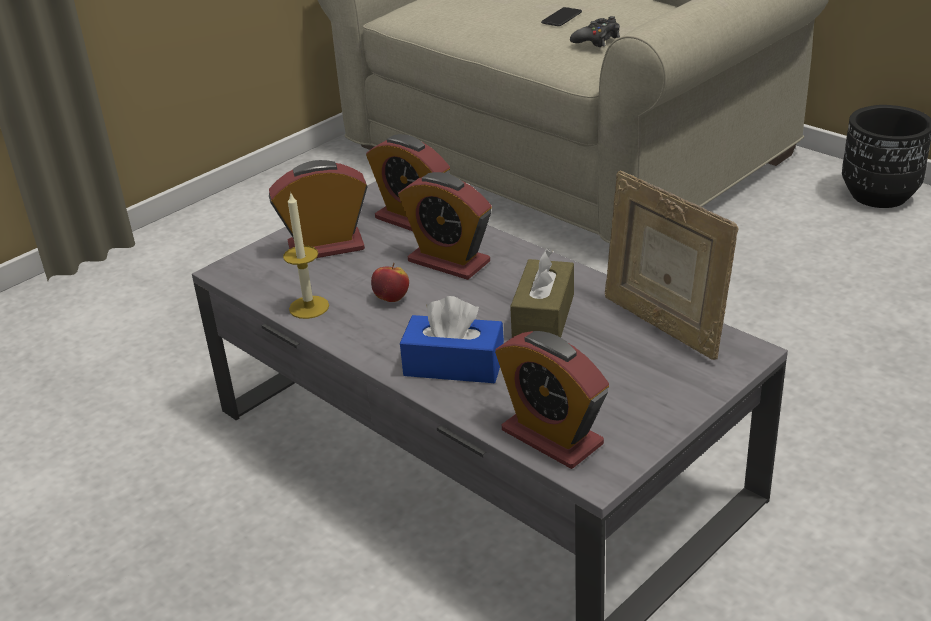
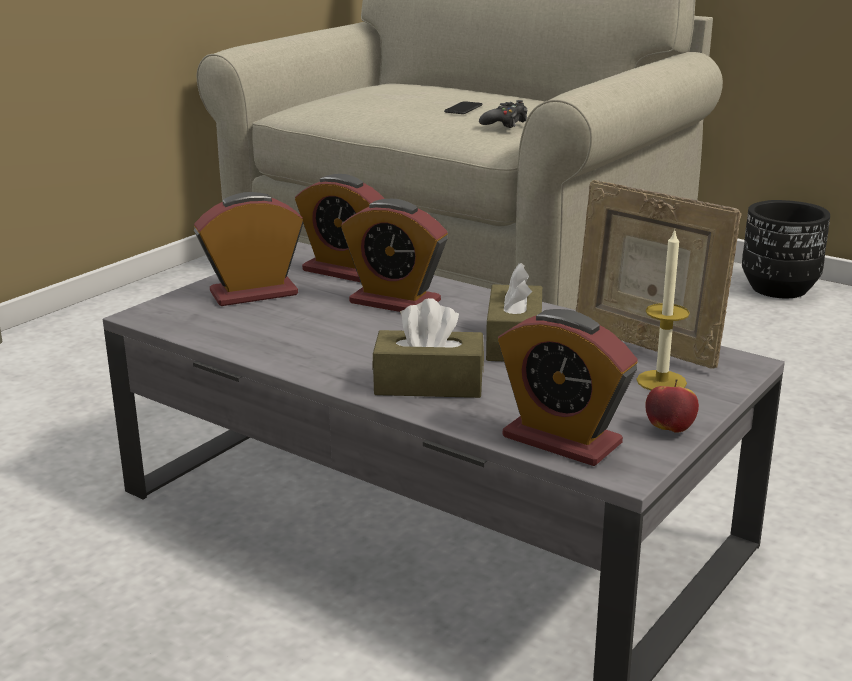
camera: 10 degrees left, 10 degrees down
candle [283,193,329,319] -> candle moved to [637,229,690,390]
apple [371,263,409,302] -> apple moved to [645,379,699,433]
blue tissue box [400,296,504,383] -> brown tissue box [372,298,484,398]

